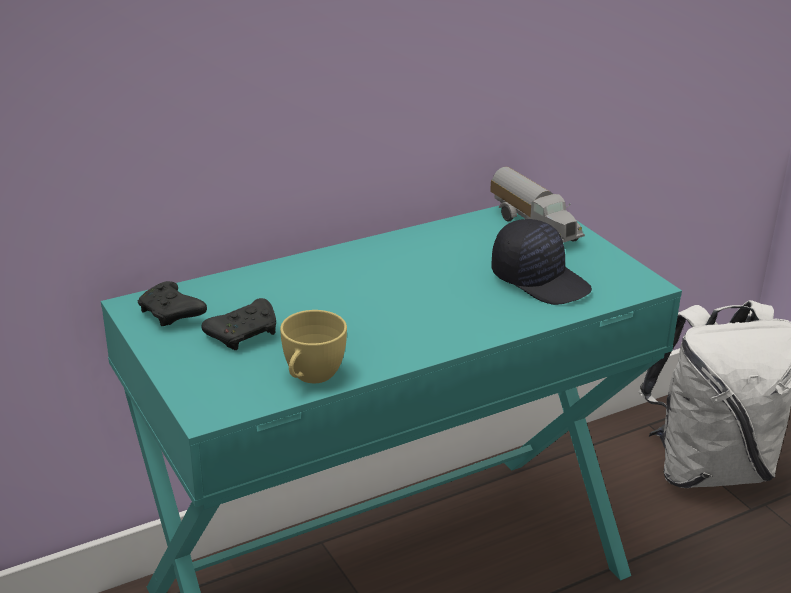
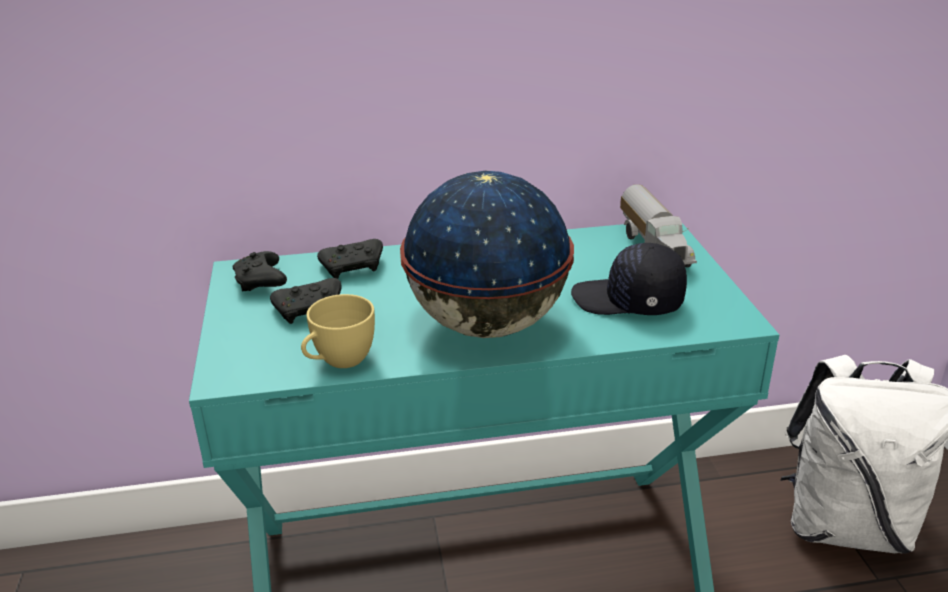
camera: 20 degrees right, 0 degrees up
black cap [491,219,592,305] -> black cap turned 135 degrees clockwise [571,243,687,315]
none -> black game controller [317,239,383,279]
none -> globe [400,171,574,338]

